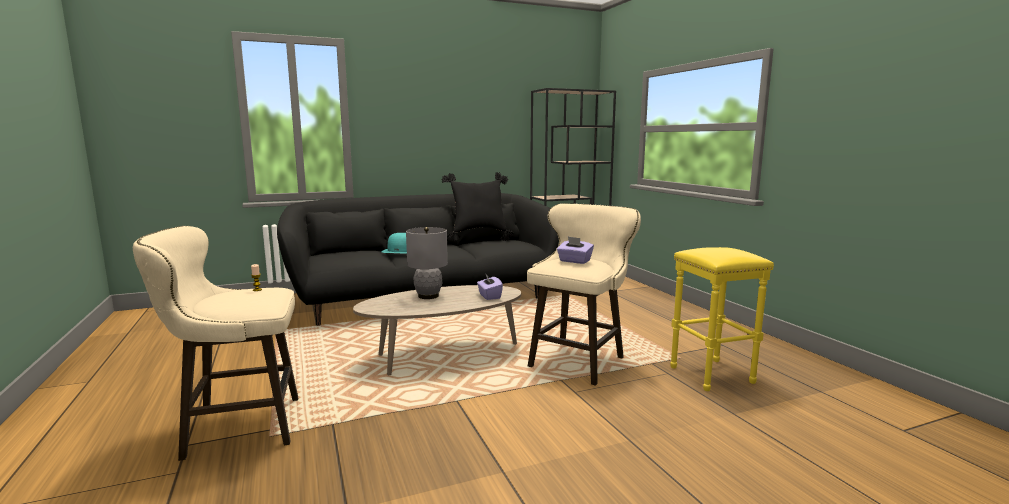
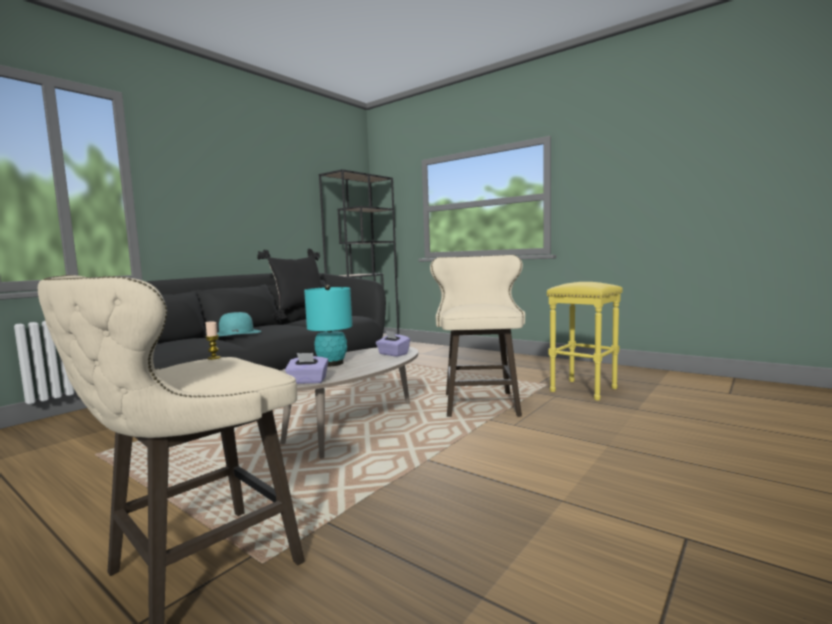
camera: 30 degrees left, 5 degrees down
grey table lamp [406,227,448,299] -> turquoise table lamp [304,285,352,366]
purple tissue box [557,237,594,264] -> purple tissue box moved to [285,353,329,384]

